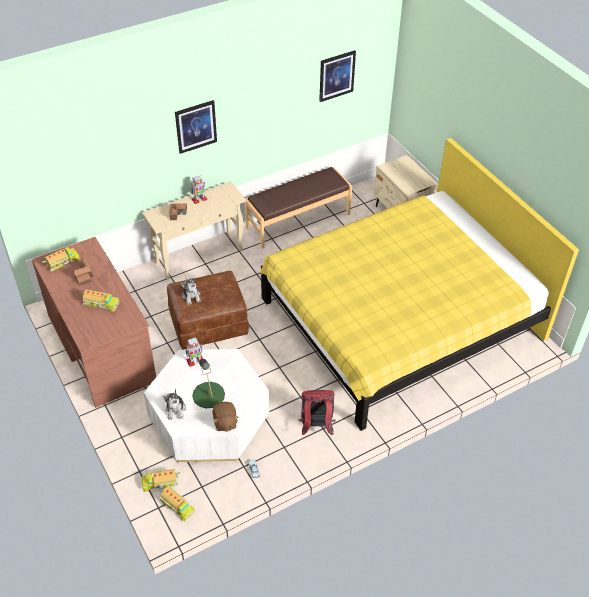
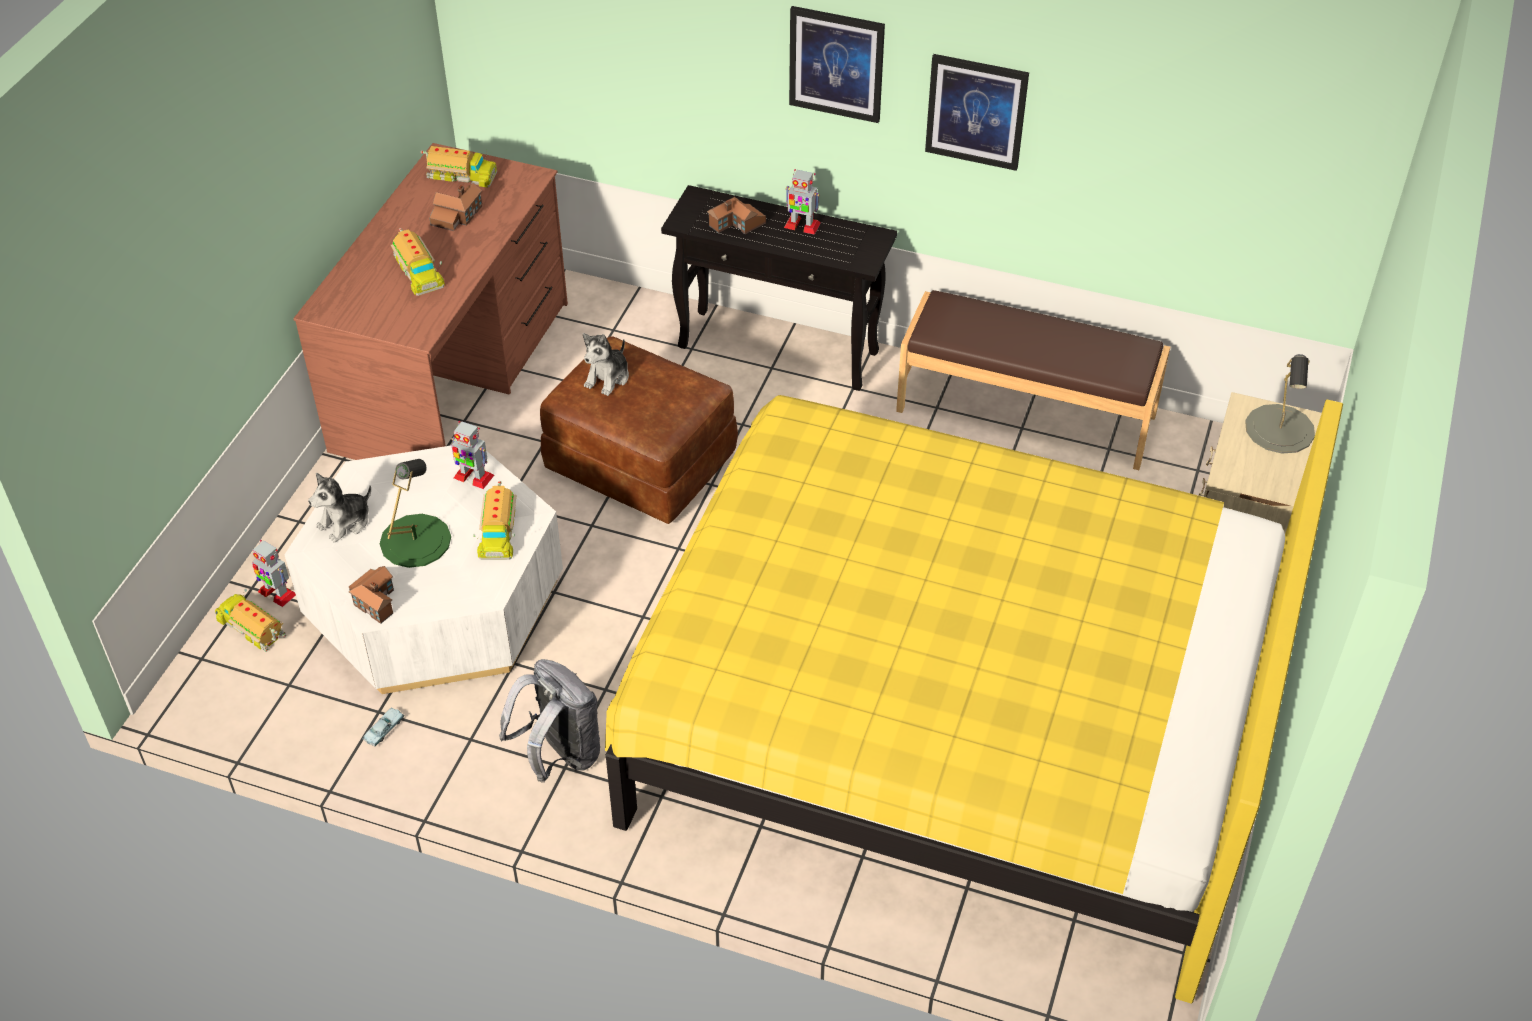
camera: 50 degrees right, 0 degrees up
beige console table [142,181,246,280] -> black console table [661,185,897,391]
toy truck [160,487,195,521] -> toy truck moved to [473,481,516,560]
brown plush toy [213,402,238,432] -> toy house [349,566,394,624]
red backpack [298,390,336,435] -> grey backpack [499,659,600,783]
picture [319,50,356,102] -> picture moved to [925,54,1029,171]
none -> toy robot [252,540,296,607]
none -> grey table lamp [1245,354,1315,454]

